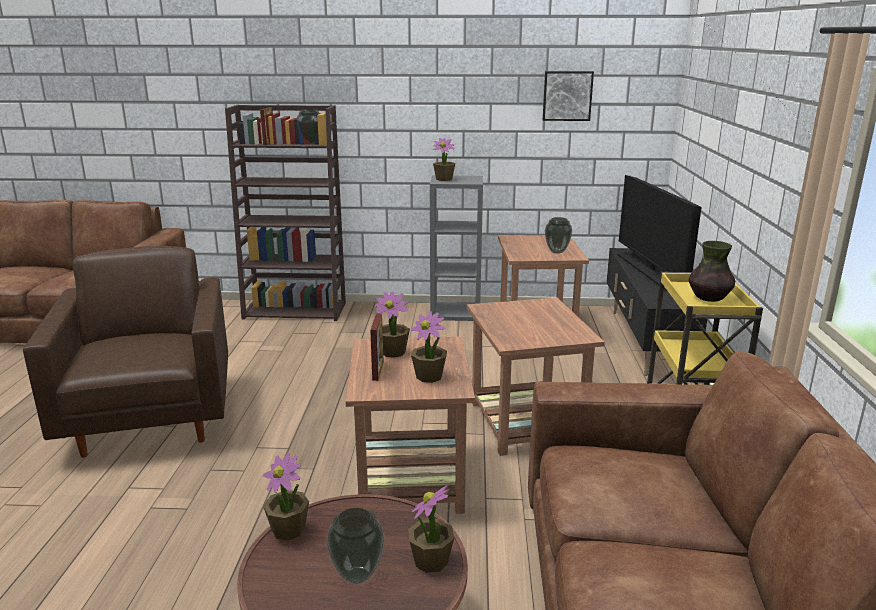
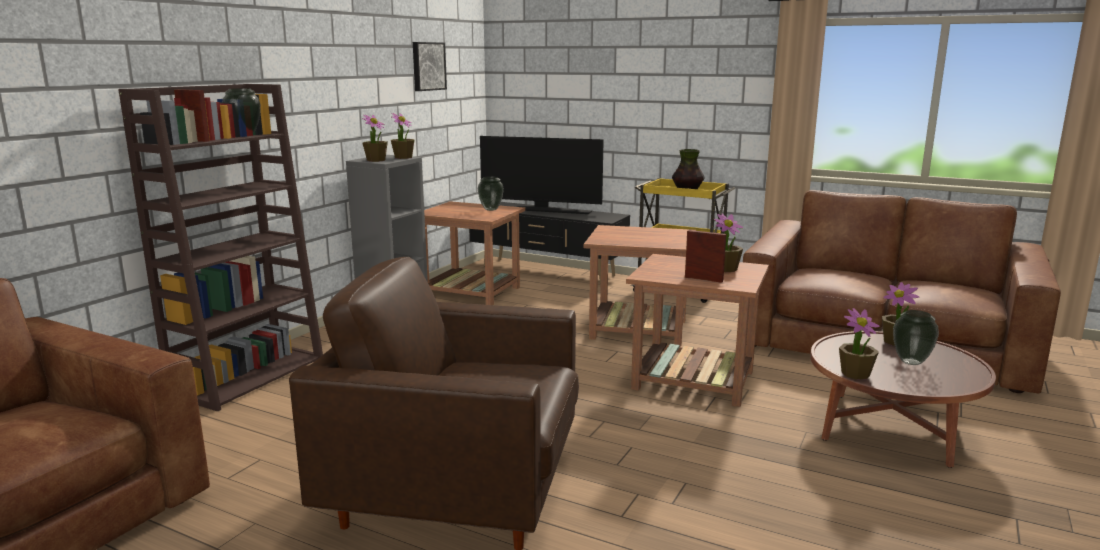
camera: 65 degrees left, 5 degrees down
potted plant [375,291,410,358] -> potted plant moved to [391,113,415,159]

